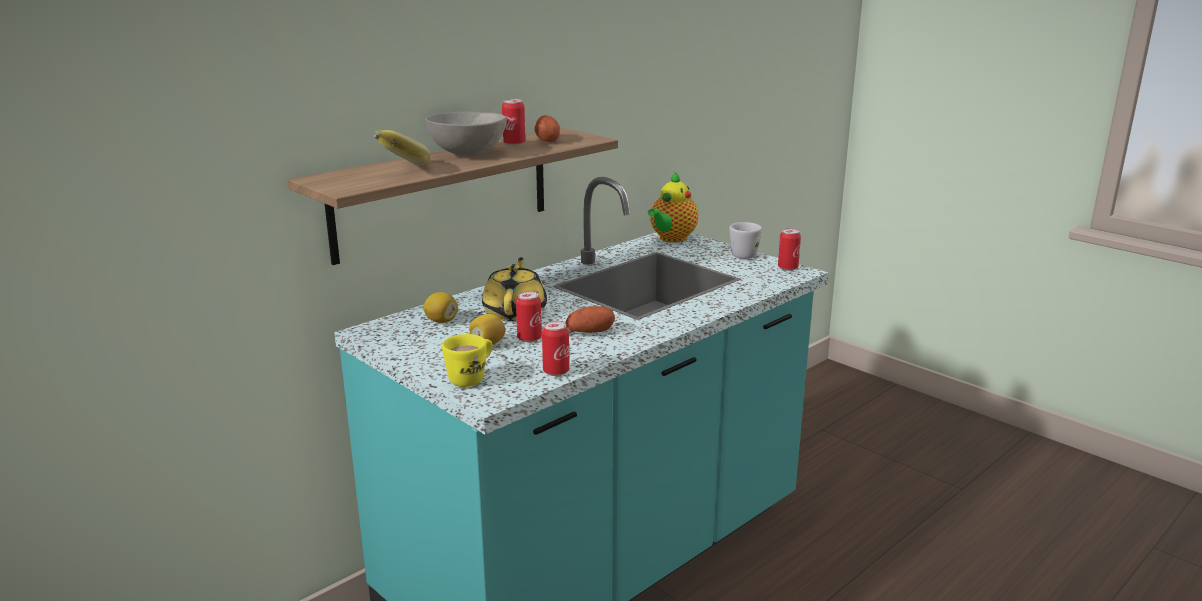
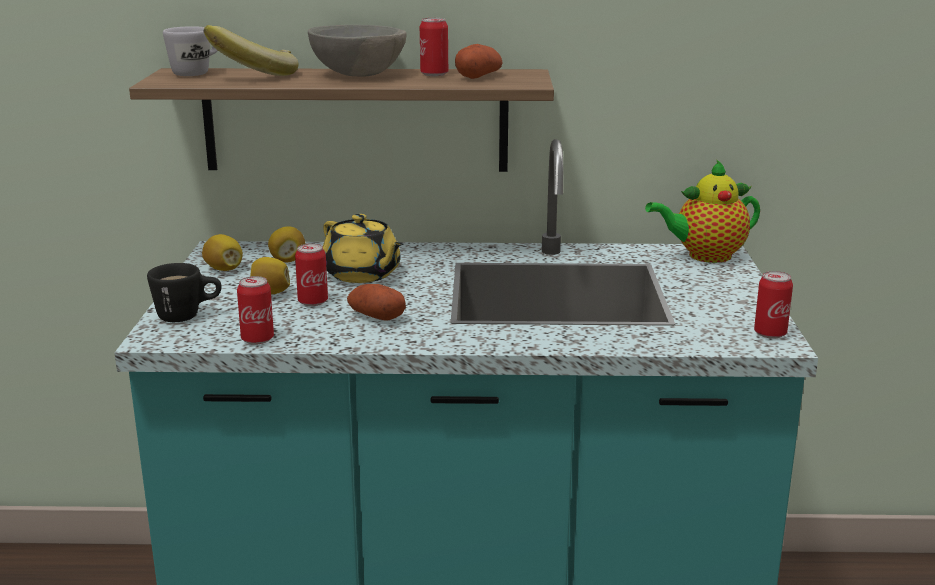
camera: 45 degrees right, 0 degrees up
yellow mug [442,334,493,387] -> black mug [147,263,222,322]
yellow teapot [482,257,547,321] -> yellow teapot turned 90 degrees clockwise [323,214,403,283]
white mug [729,222,762,259] -> white mug moved to [163,26,218,76]
none -> lemon [202,234,243,271]

